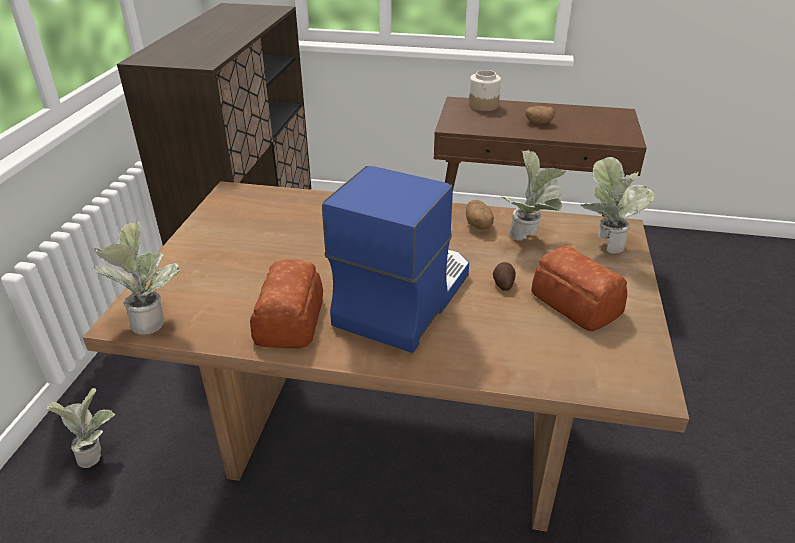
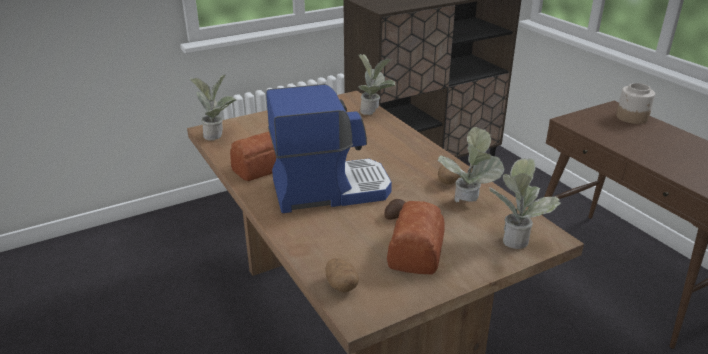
camera: 50 degrees right, 5 degrees down
potted plant [46,388,115,468] -> potted plant moved to [358,54,395,115]
potato [525,106,555,124] -> potato moved to [325,258,359,293]

